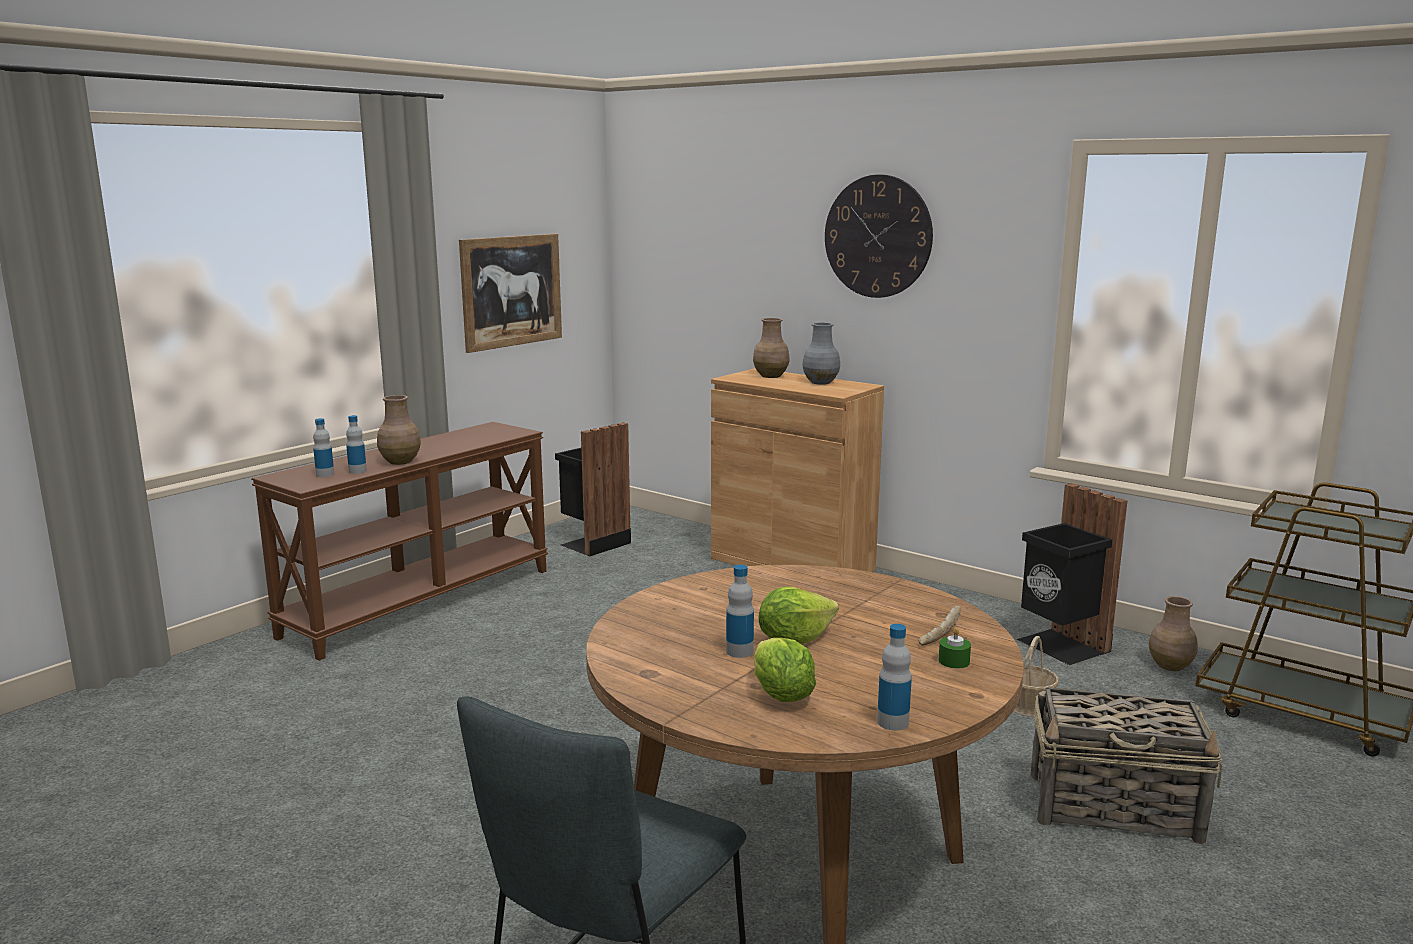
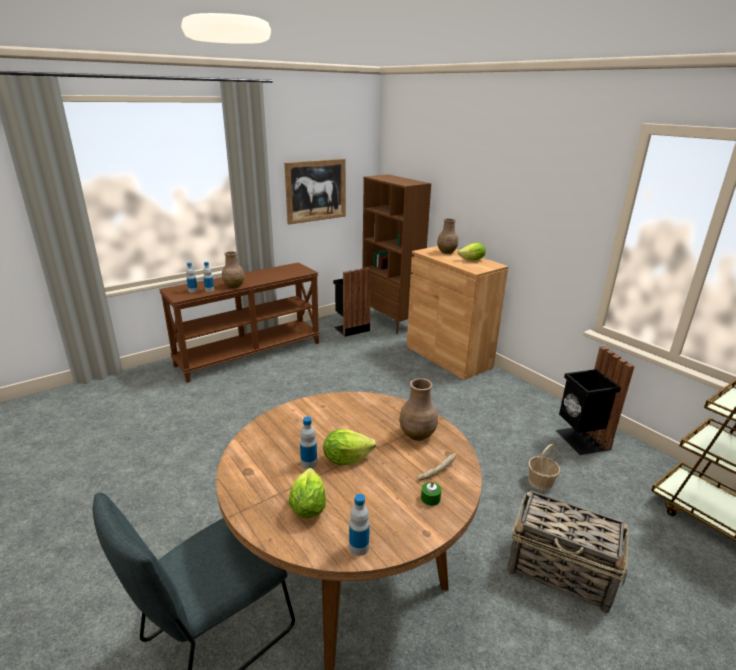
camera: 15 degrees right, 10 degrees up
grey vase [802,323,840,384] -> lettuce [458,243,486,260]
wall clock [825,175,933,298] -> none
brown vase [1149,596,1198,671] -> brown vase moved to [399,378,438,441]
none -> brown bookcase [362,174,431,334]

